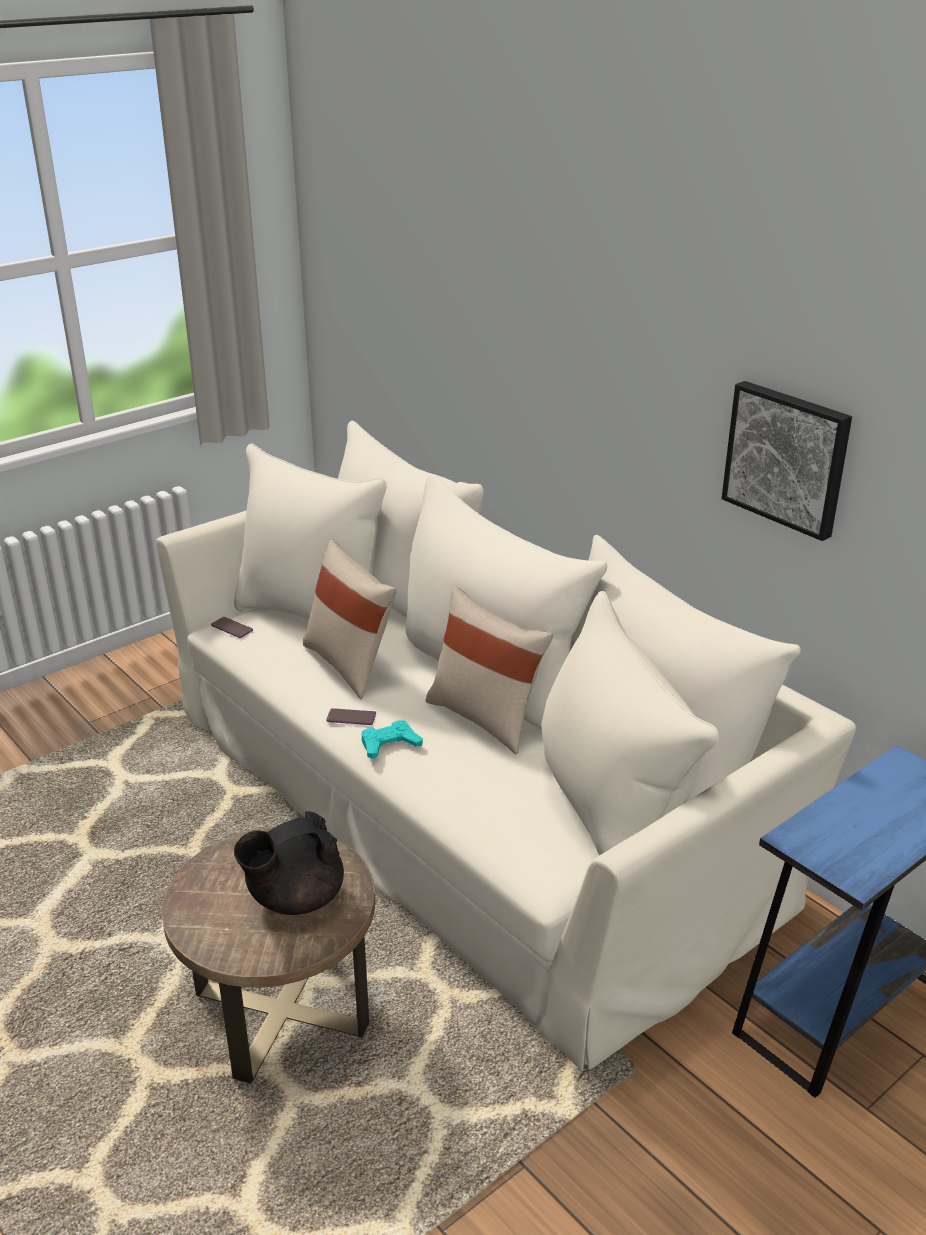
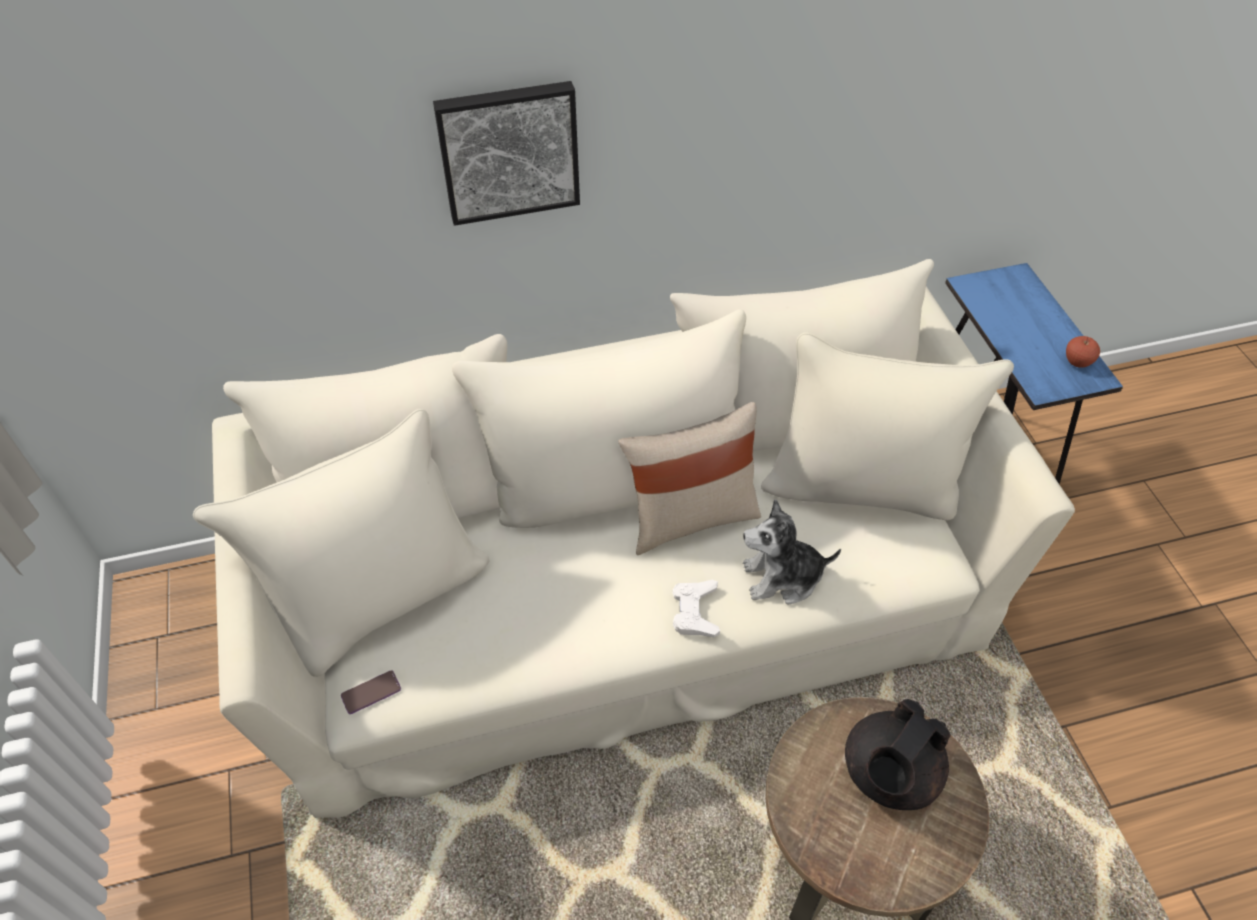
camera: 65 degrees left, 20 degrees up
black teapot [234,811,344,915] -> black teapot turned 45 degrees clockwise [845,699,950,810]
beige pillow [303,539,397,699] -> none
phone [326,708,376,725] -> none
turquoise game controller [362,720,423,759] -> white game controller [673,580,720,637]
picture [722,381,852,541] -> picture moved to [433,81,580,226]
none -> plush toy [743,499,841,605]
none -> apple [1066,336,1100,368]

